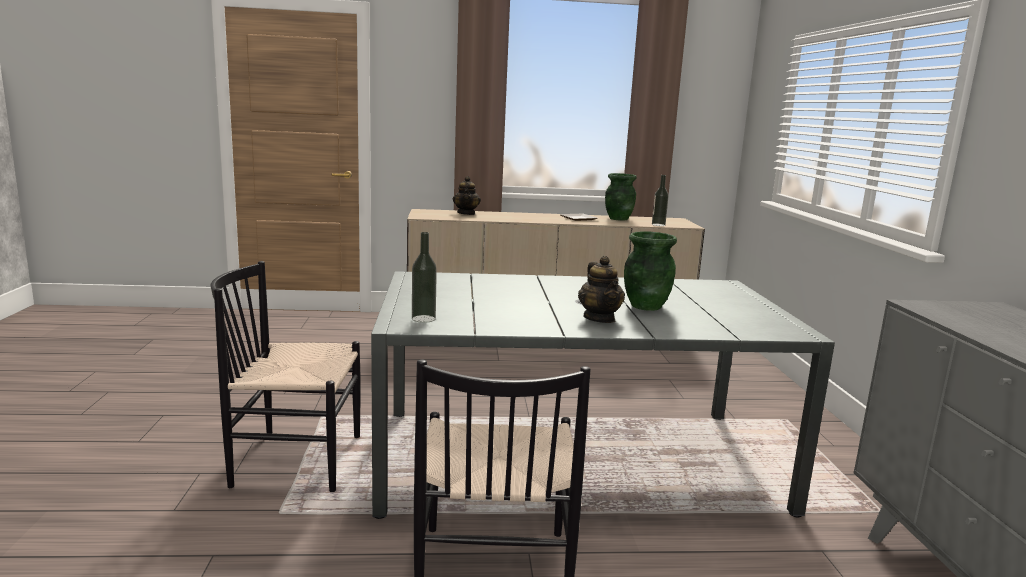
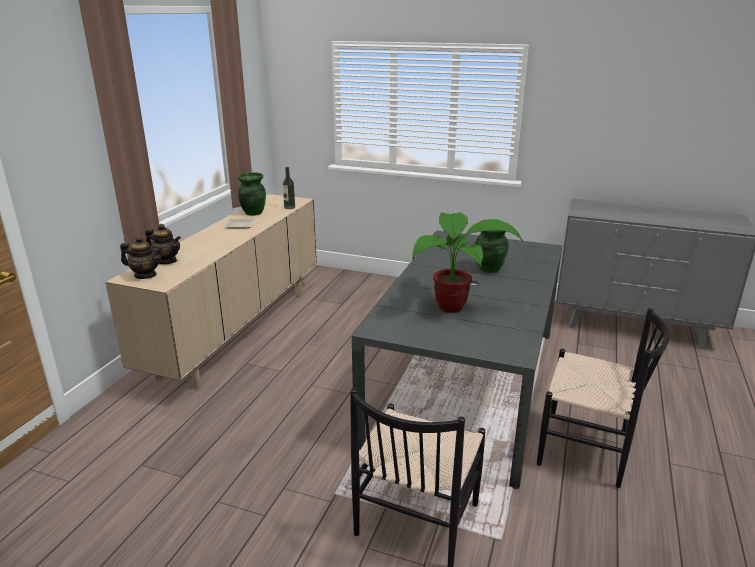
camera: 65 degrees left, 10 degrees up
bottle [412,232,437,323] -> none
teapot [578,256,625,323] -> teapot moved to [120,236,162,279]
none -> potted plant [412,212,524,313]

